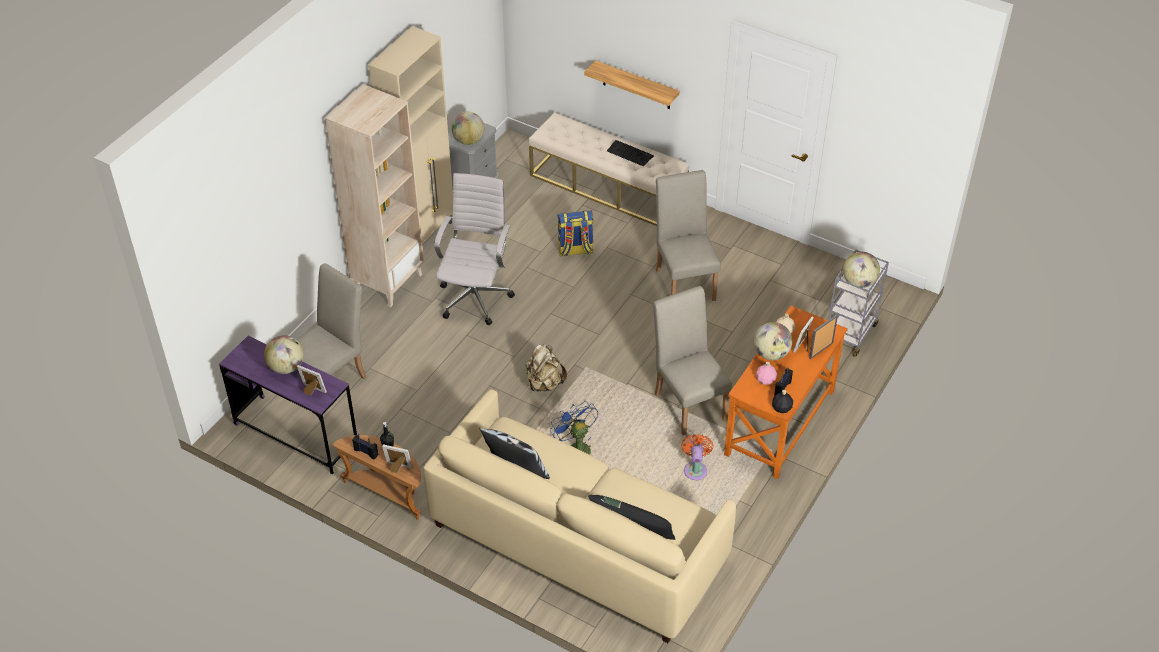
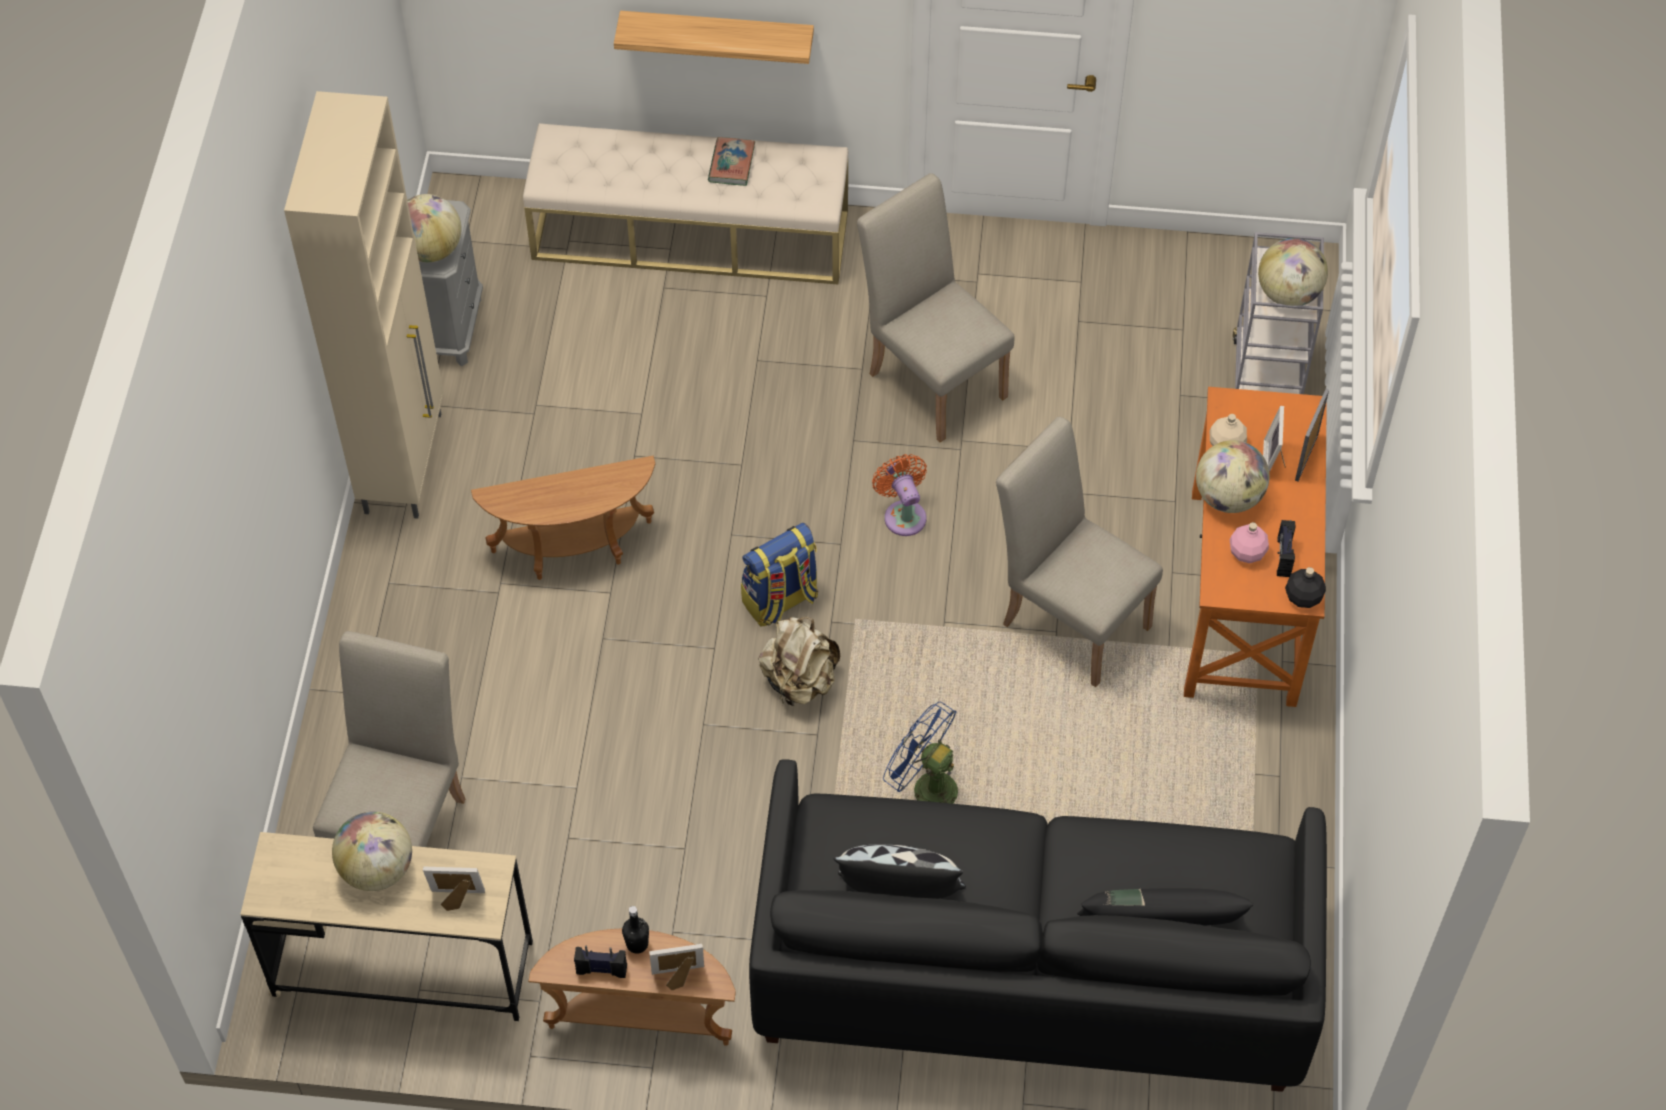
camera: 25 degrees left, 10 degrees up
purple desk [219,336,357,474] -> beige desk [240,832,533,1021]
beige bookcase [325,84,424,307] -> none
beige sofa [423,389,736,643] -> black sofa [749,760,1327,1092]
white office chair [434,173,515,325] -> brown side table [471,456,655,580]
backpack [557,210,594,257] -> backpack moved to [741,523,818,627]
keyboard [607,140,654,167] -> book [708,137,755,186]
orange fan [681,434,714,480] -> orange fan moved to [872,454,927,536]

